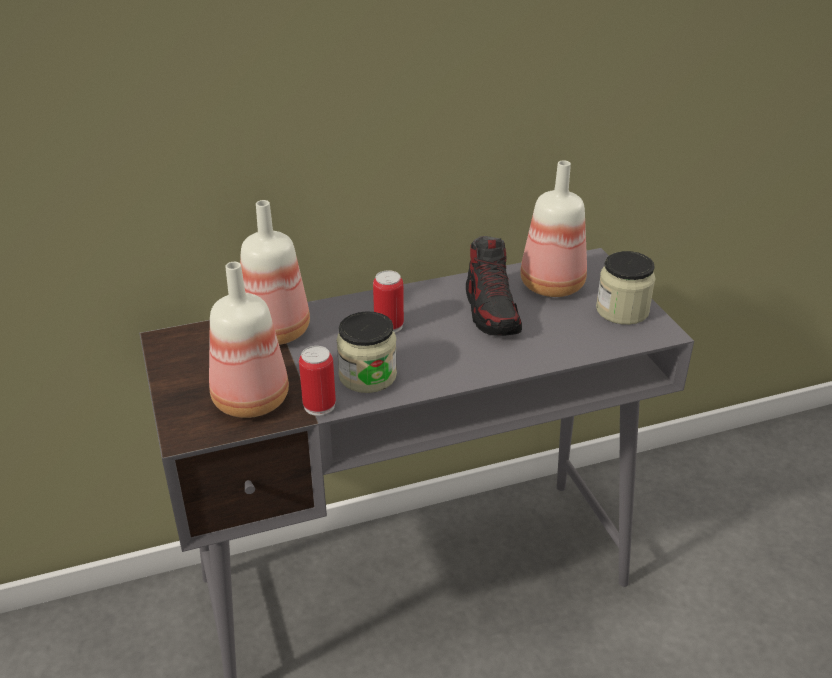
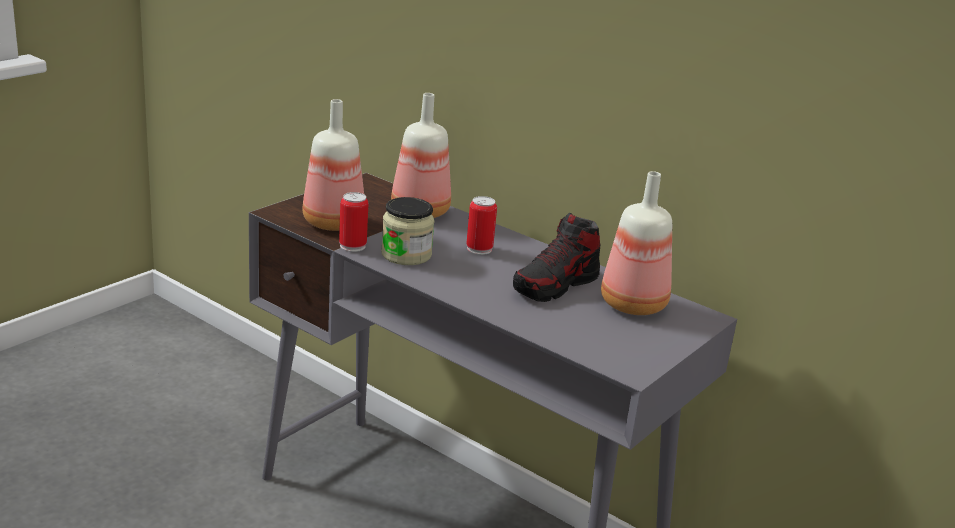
camera: 55 degrees right, 10 degrees down
jar [596,251,656,325] -> none

